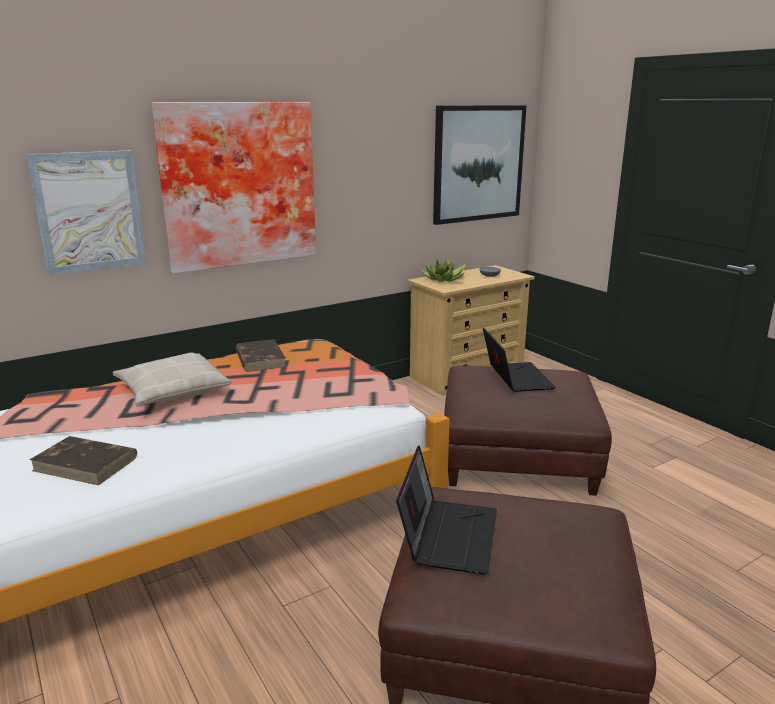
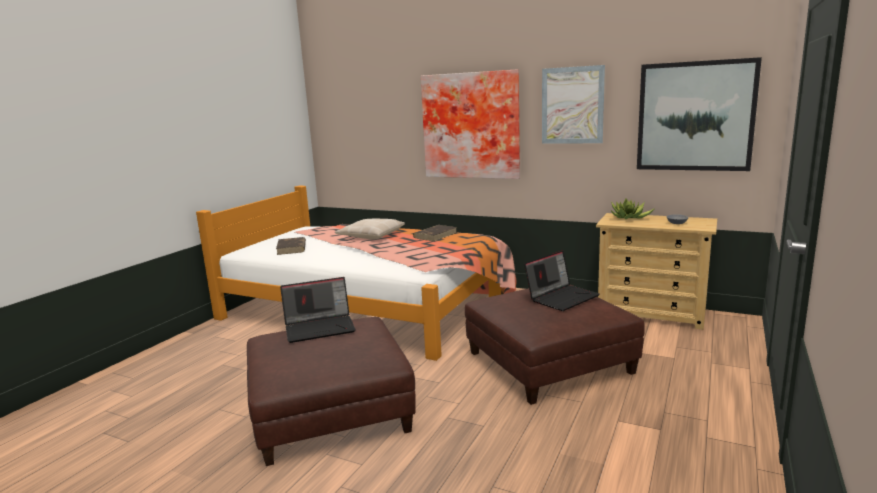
camera: 60 degrees right, 5 degrees down
picture [26,150,146,275] -> picture moved to [542,65,605,143]

